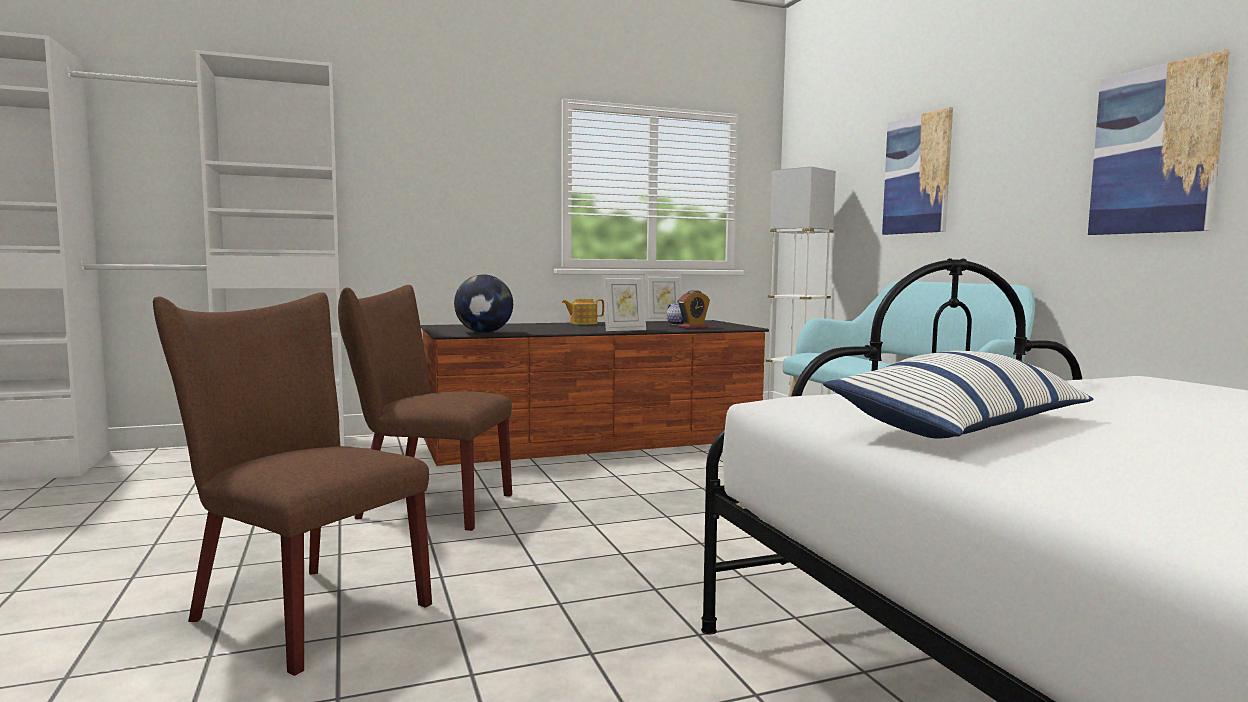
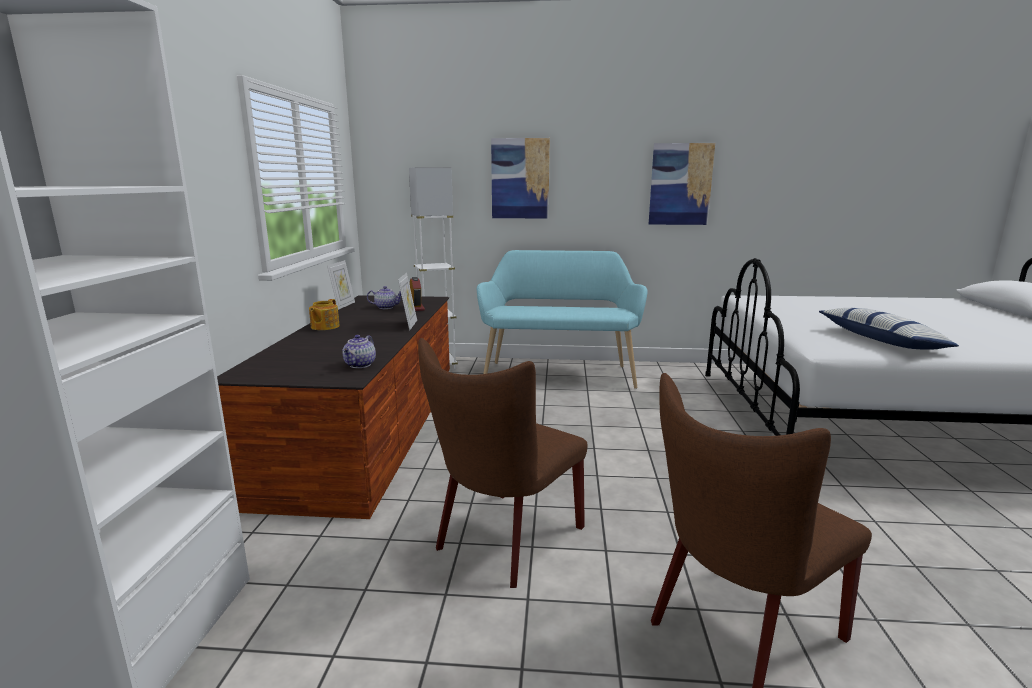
camera: 65 degrees left, 10 degrees up
globe [454,274,513,333] -> teapot [342,335,376,368]

